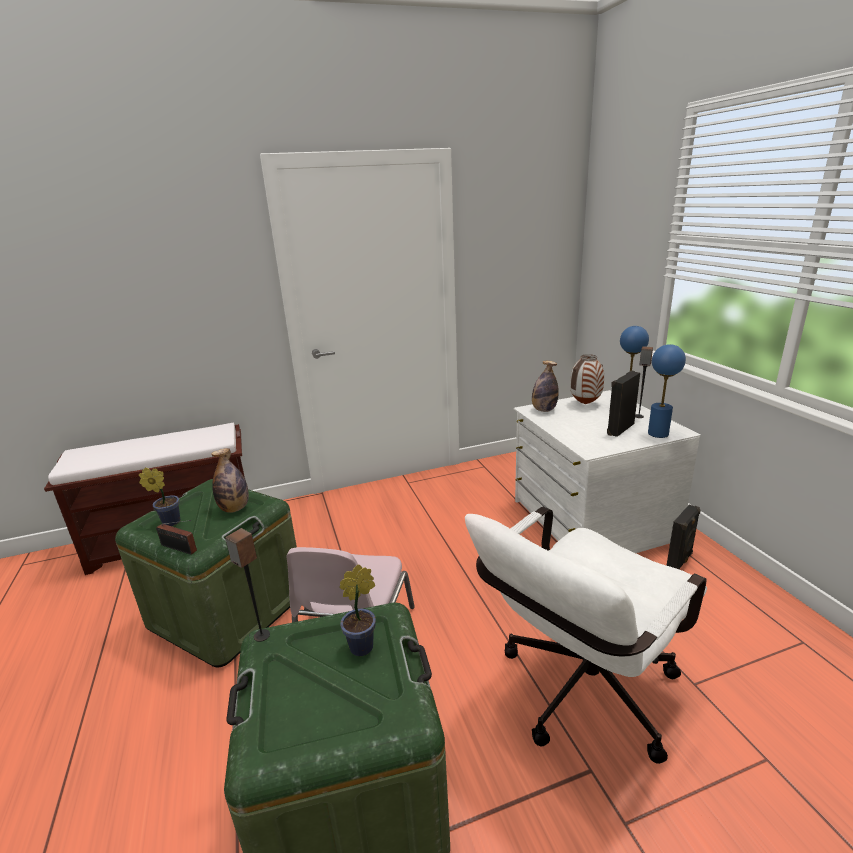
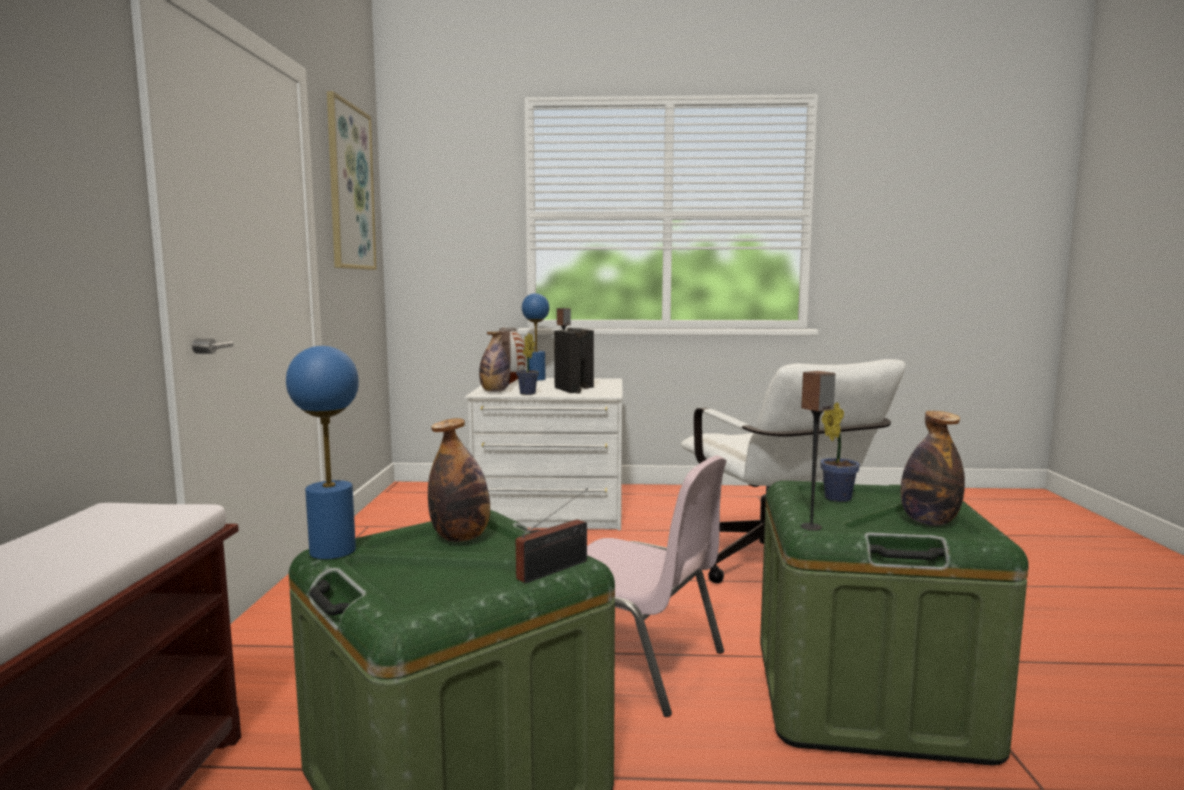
camera: 70 degrees left, 15 degrees down
potted plant [139,468,180,526] -> potted plant moved to [516,333,539,395]
blue table lamp [648,344,686,438] -> blue table lamp moved to [286,346,359,560]
black speaker [666,505,701,570] -> black speaker moved to [554,330,582,393]
none -> picture [327,91,377,270]
none -> bottle [901,411,965,525]

